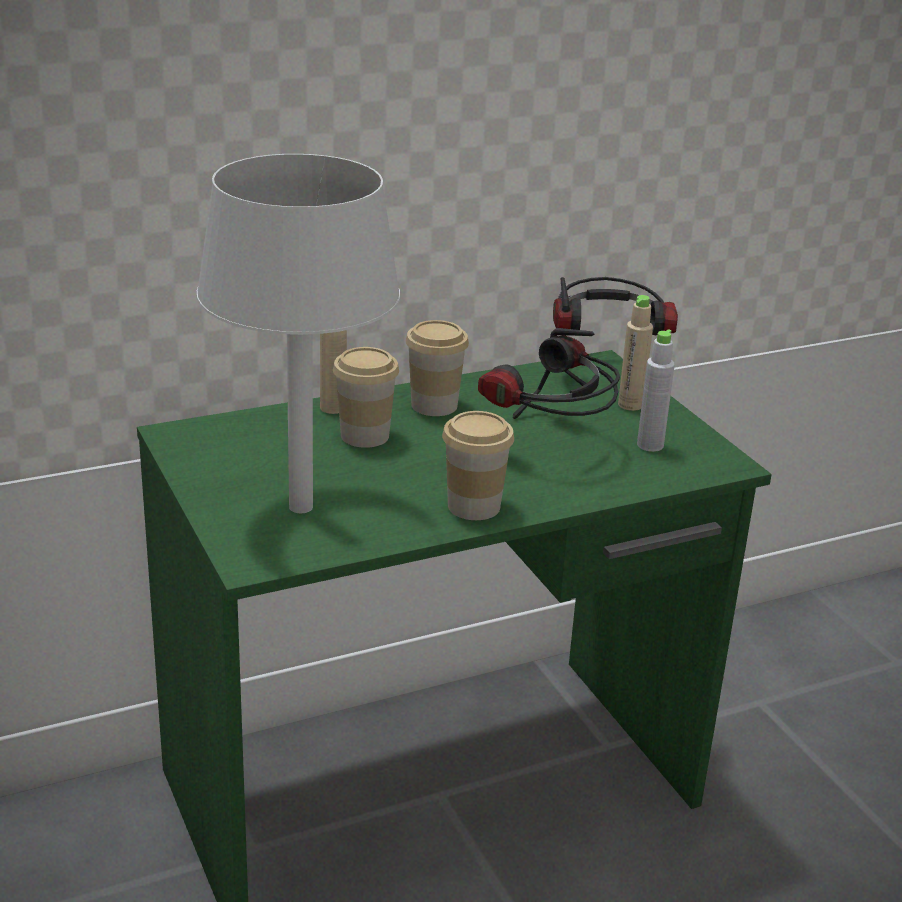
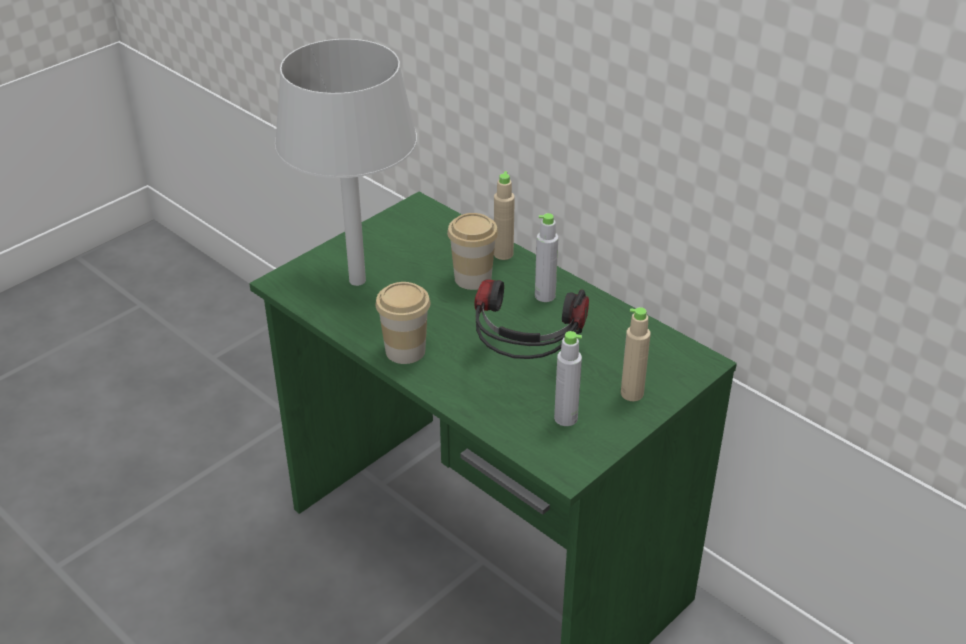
camera: 70 degrees right, 10 degrees up
cup [406,320,469,416] -> grey bottle [535,213,559,302]
headphones [553,277,678,386] -> none

